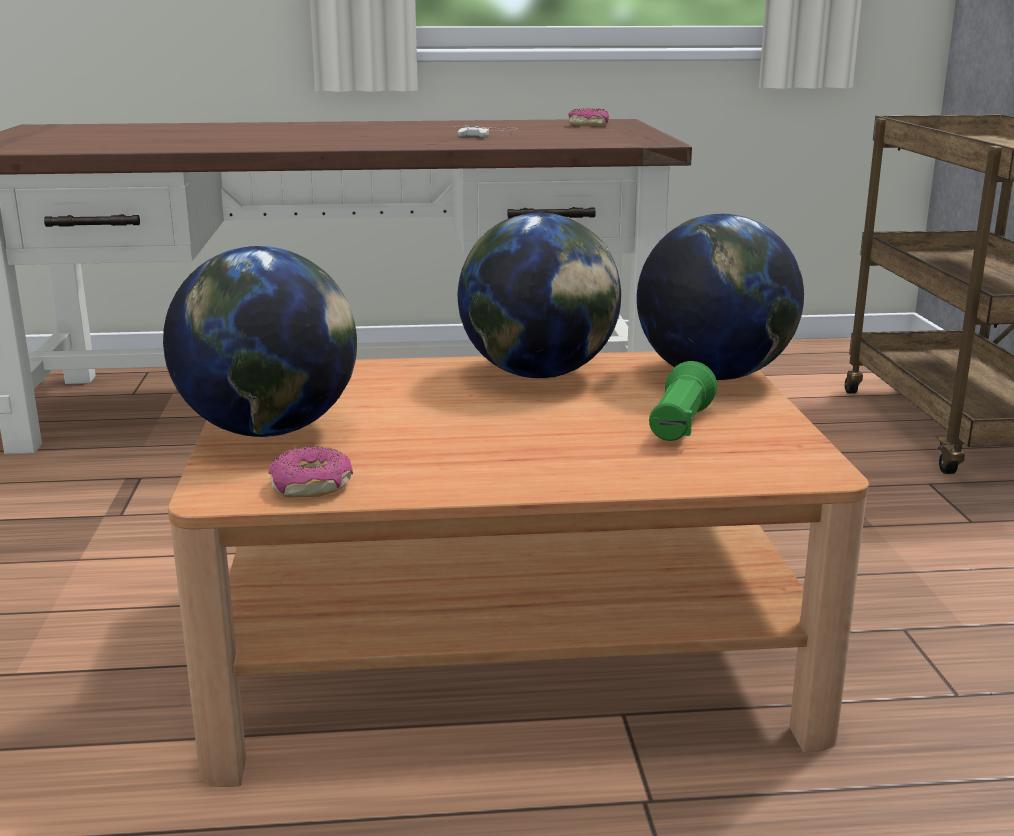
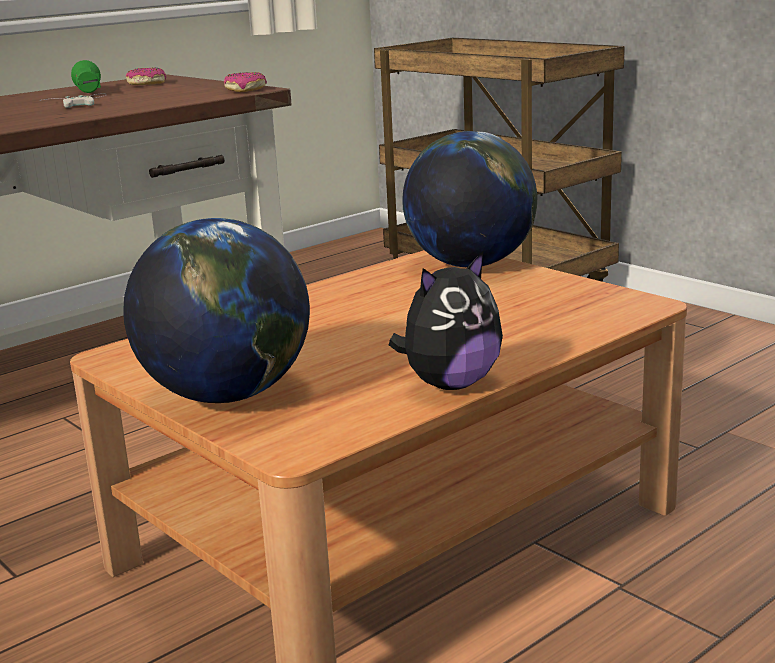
camera: 35 degrees left, 0 degrees up
donut [269,446,353,498] -> donut moved to [224,72,267,92]
globe [458,213,621,379] -> none
green flashlight [649,361,717,441] -> green flashlight moved to [71,60,101,93]
none -> plush toy [389,251,503,390]

